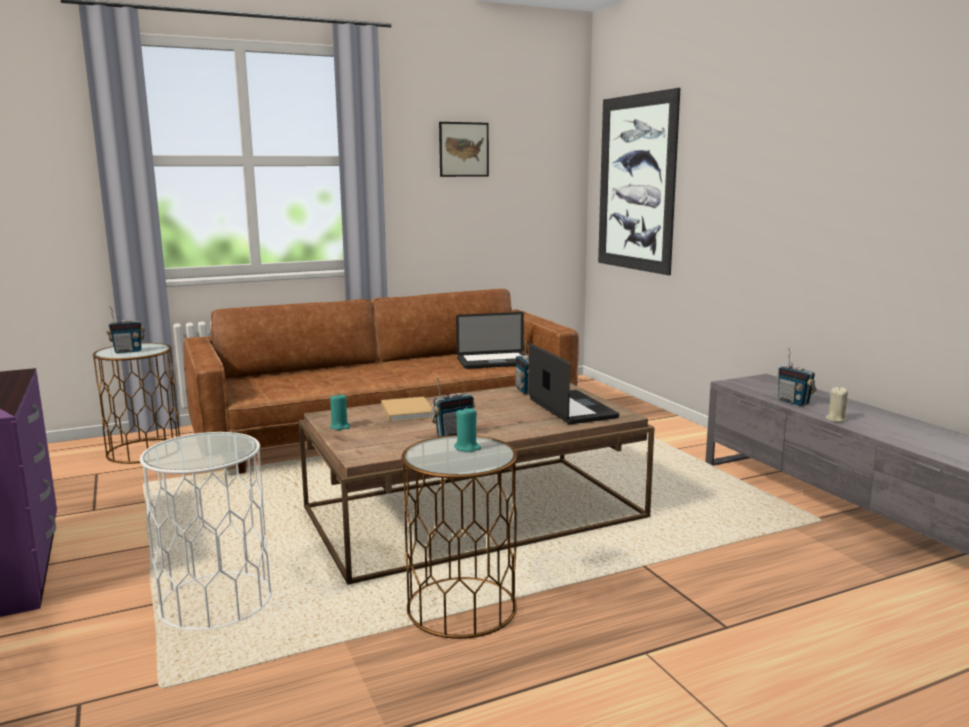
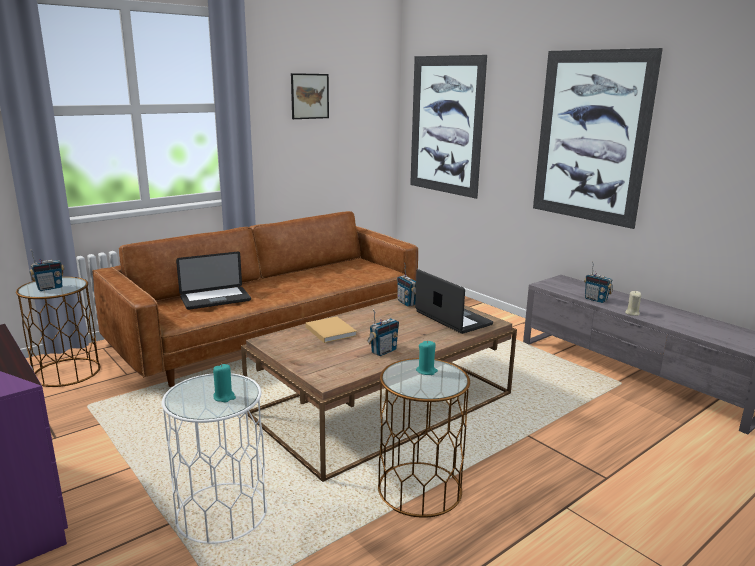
camera: 15 degrees left, 5 degrees up
turquoise candle [330,393,350,430] -> turquoise candle moved to [213,364,236,402]
laptop [456,312,525,369] -> laptop moved to [176,252,251,310]
none -> picture [533,48,663,229]

